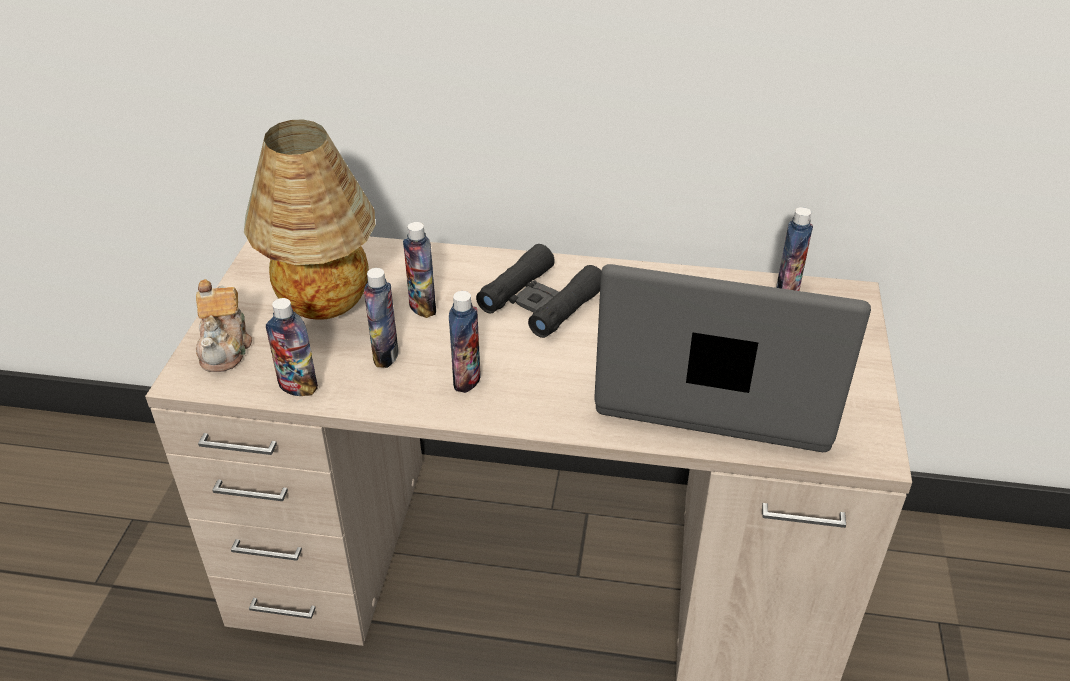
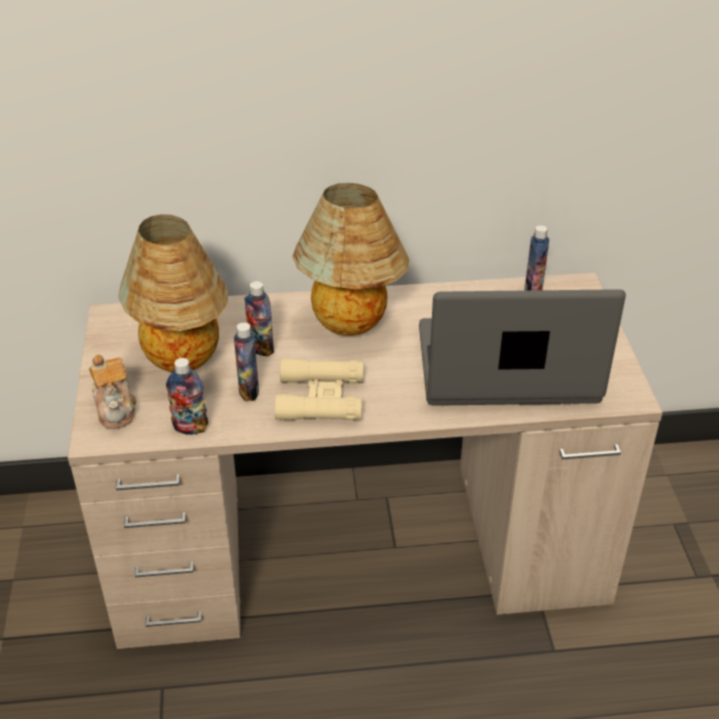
camera: 15 degrees left, 0 degrees up
bottle [449,291,481,393] -> beige binoculars [275,358,364,421]
black binoculars [476,244,601,338] -> table lamp [292,183,410,336]

